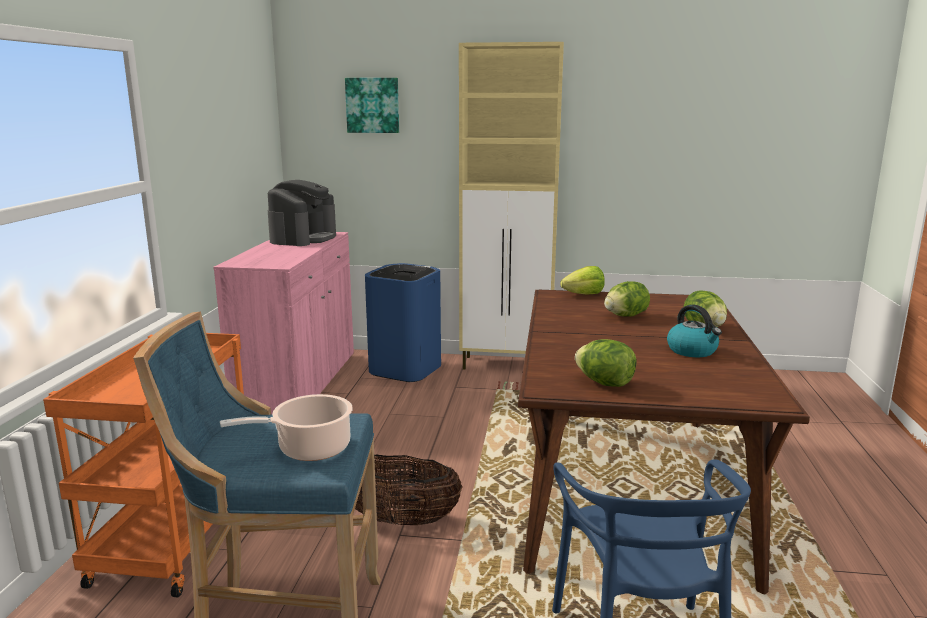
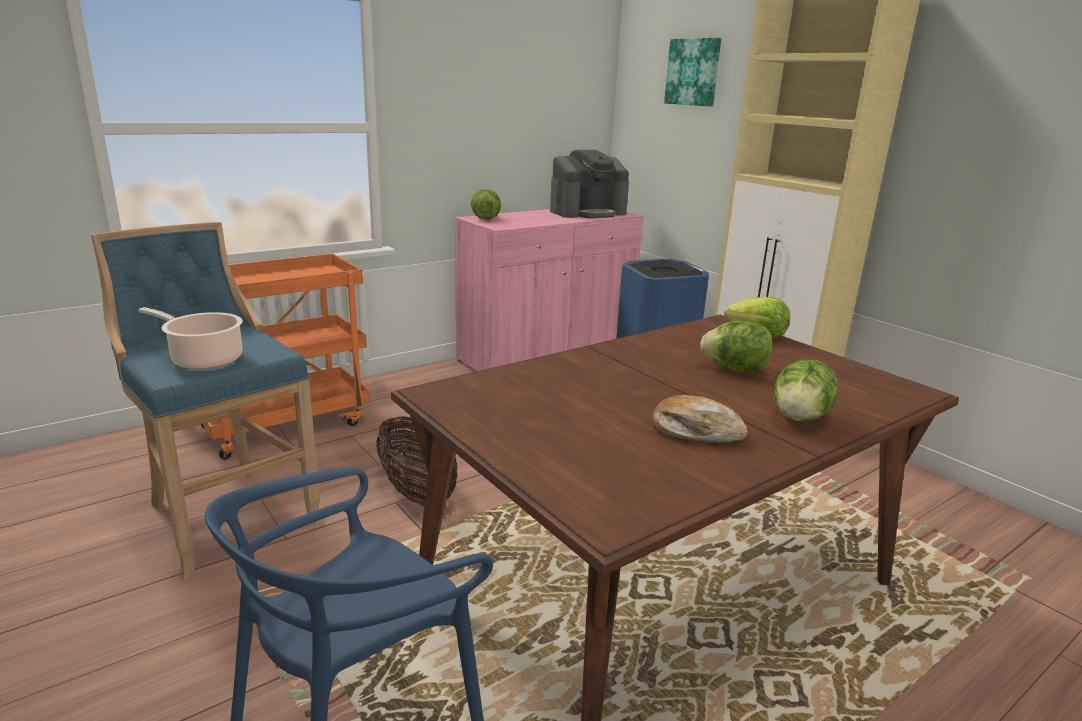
camera: 45 degrees right, 5 degrees up
lettuce [575,339,636,387] -> lettuce moved to [471,189,501,220]
kettle [667,305,722,357] -> bread [652,395,748,443]

